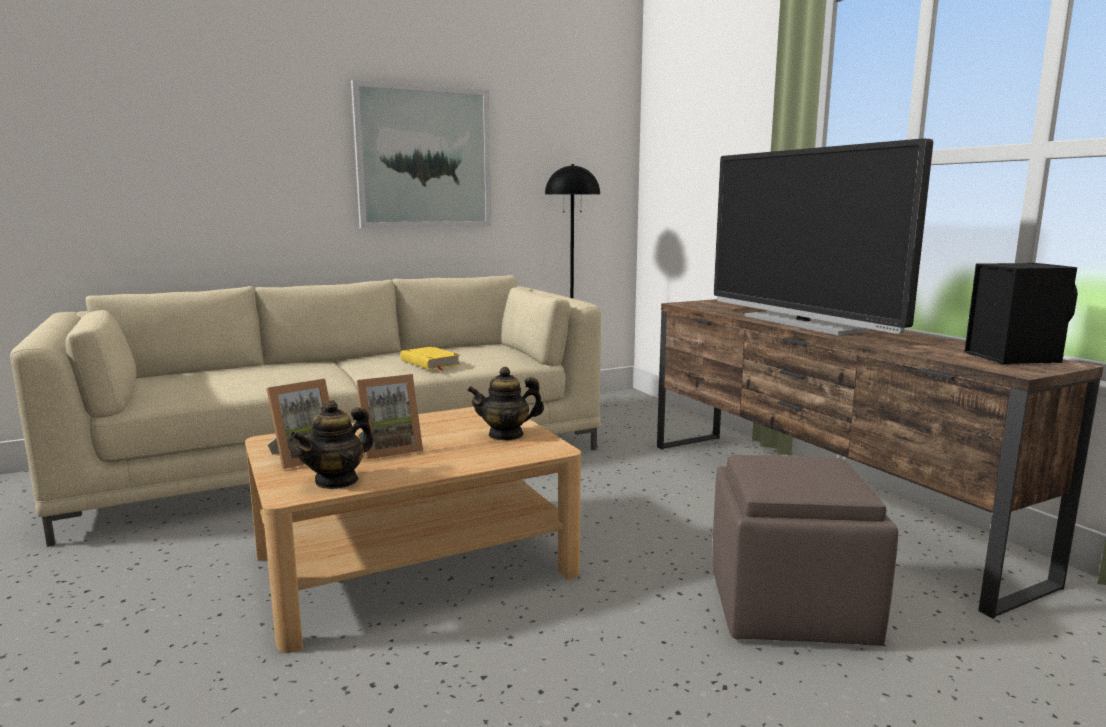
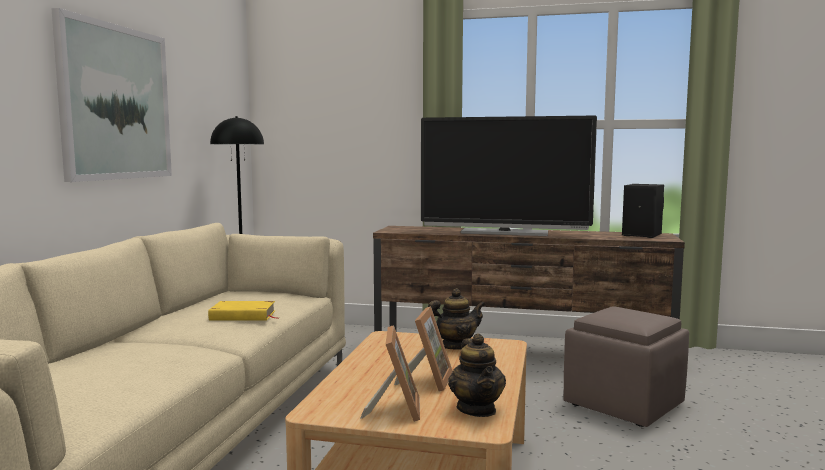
camera: 50 degrees left, 5 degrees down
teapot [467,367,544,441] -> teapot turned 135 degrees counterclockwise [428,288,486,350]

